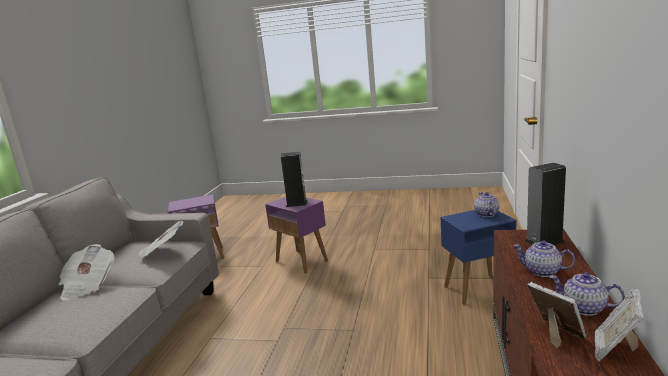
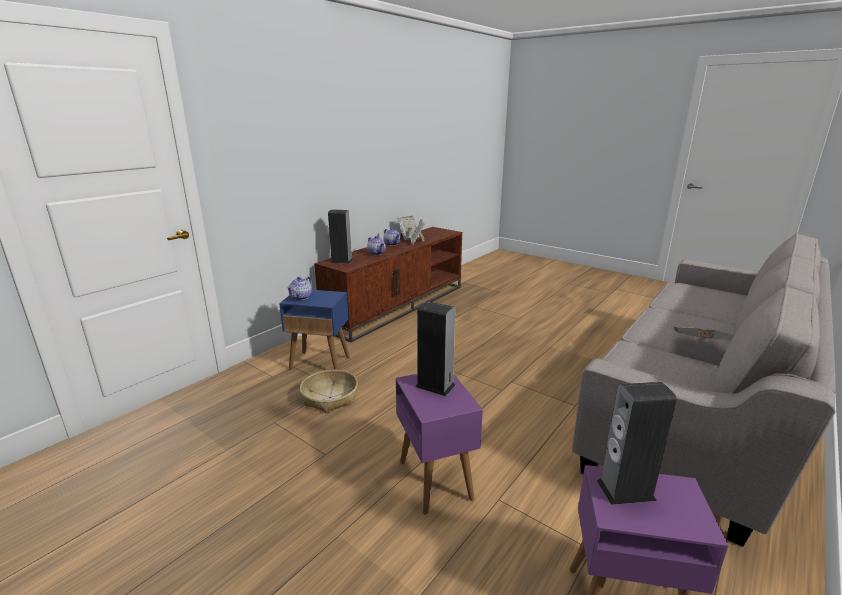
camera: 155 degrees left, 5 degrees up
newspaper [139,221,183,259] -> none
none -> basket [300,370,358,413]
none -> speaker [597,382,677,505]

